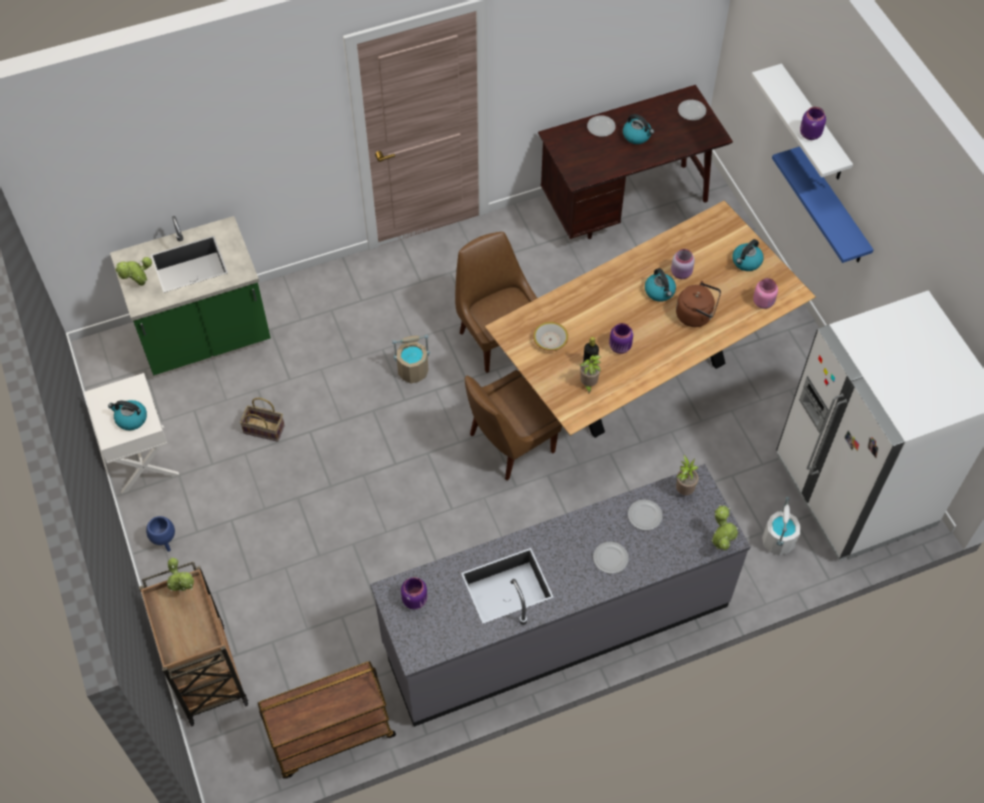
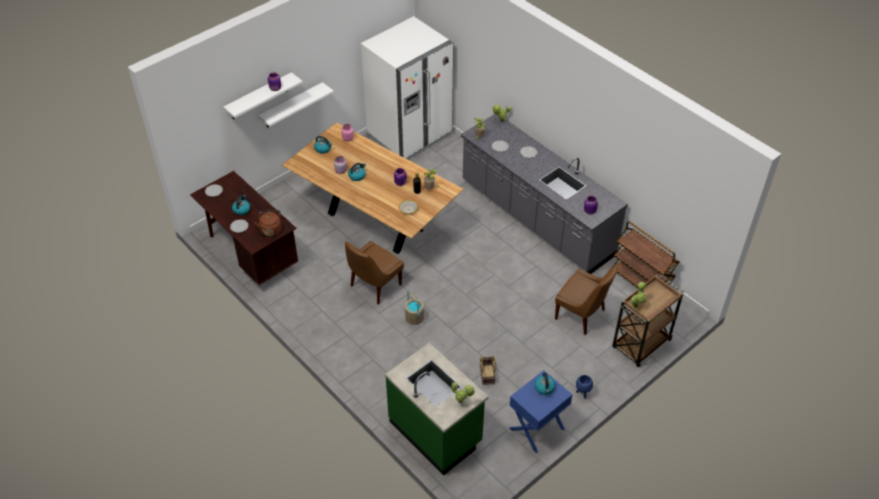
camera: 110 degrees left, 10 degrees down
white nightstand [84,373,179,494] -> blue nightstand [509,370,573,453]
brown chair [464,370,562,481] -> brown chair moved to [555,266,618,335]
brown kettle [676,281,721,327] -> brown kettle moved to [254,210,282,237]
white bucket [762,497,800,556] -> none
blue shelf [772,146,874,263] -> white shelf [259,82,334,128]

